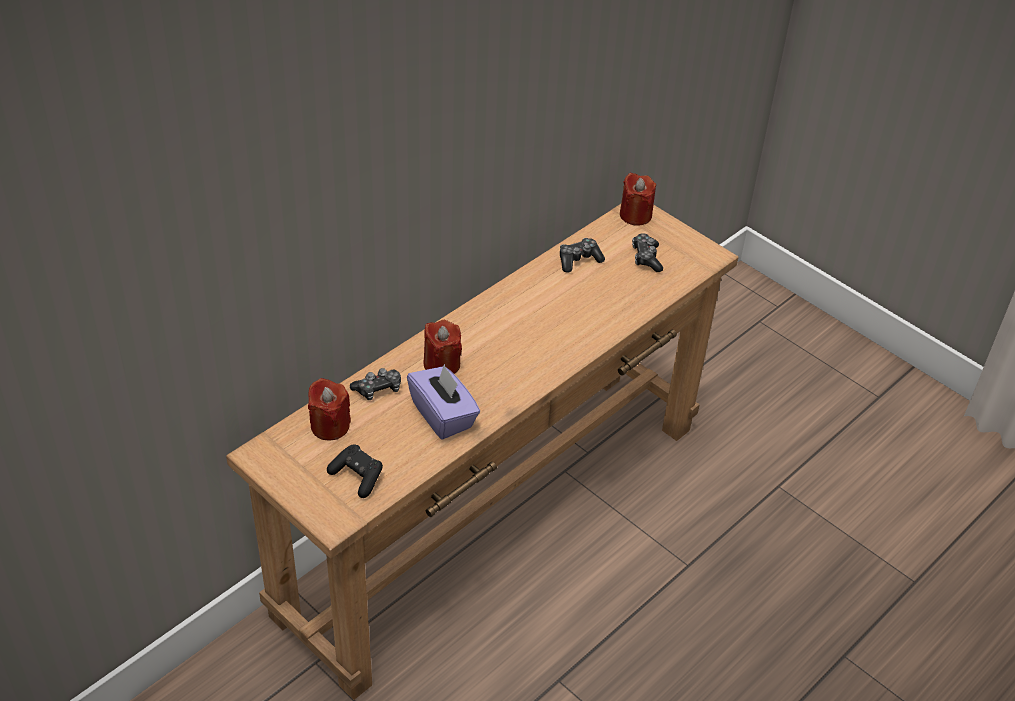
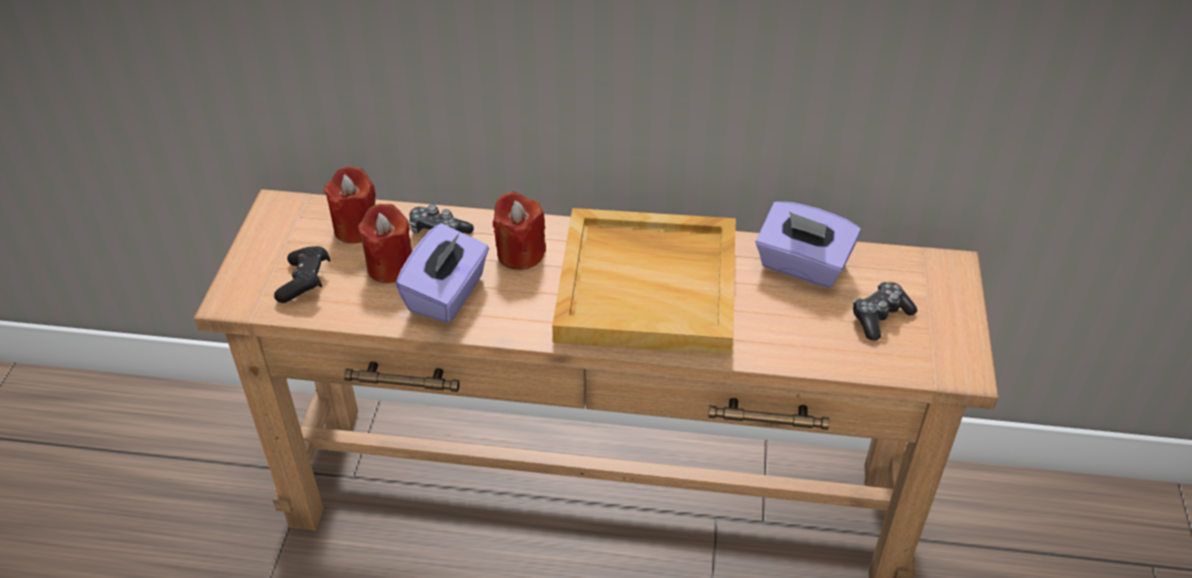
camera: 55 degrees right, 0 degrees up
game controller [560,238,605,273] -> purple tissue box [755,202,861,288]
red candle [620,173,656,226] -> red candle moved to [358,204,412,283]
none -> beige tray [552,208,736,356]

